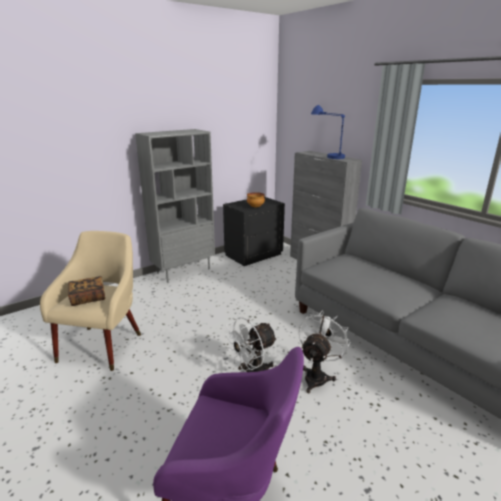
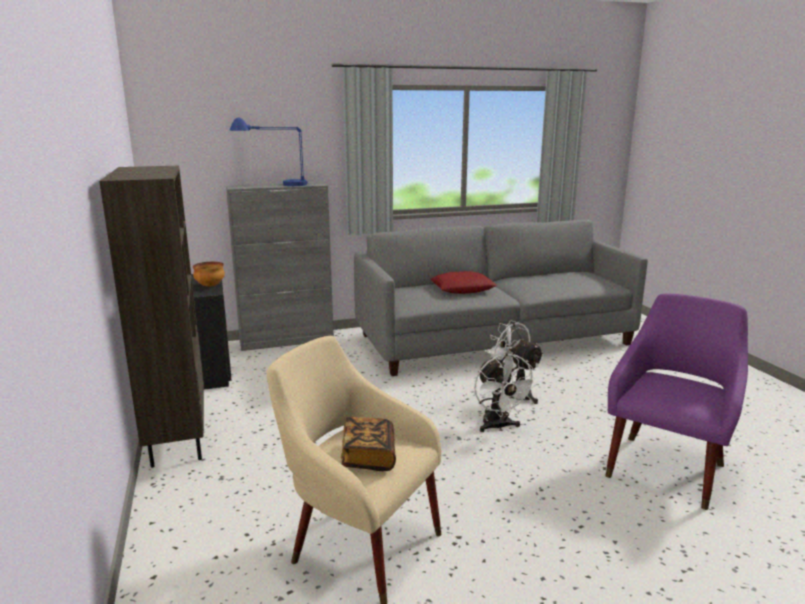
camera: 70 degrees left, 5 degrees down
grey bookcase [135,129,215,282] -> brown bookcase [99,166,204,468]
none -> red pillow [430,271,497,294]

